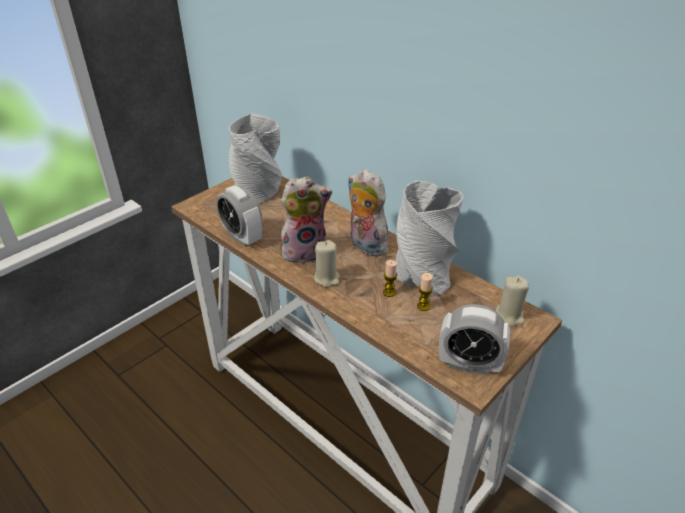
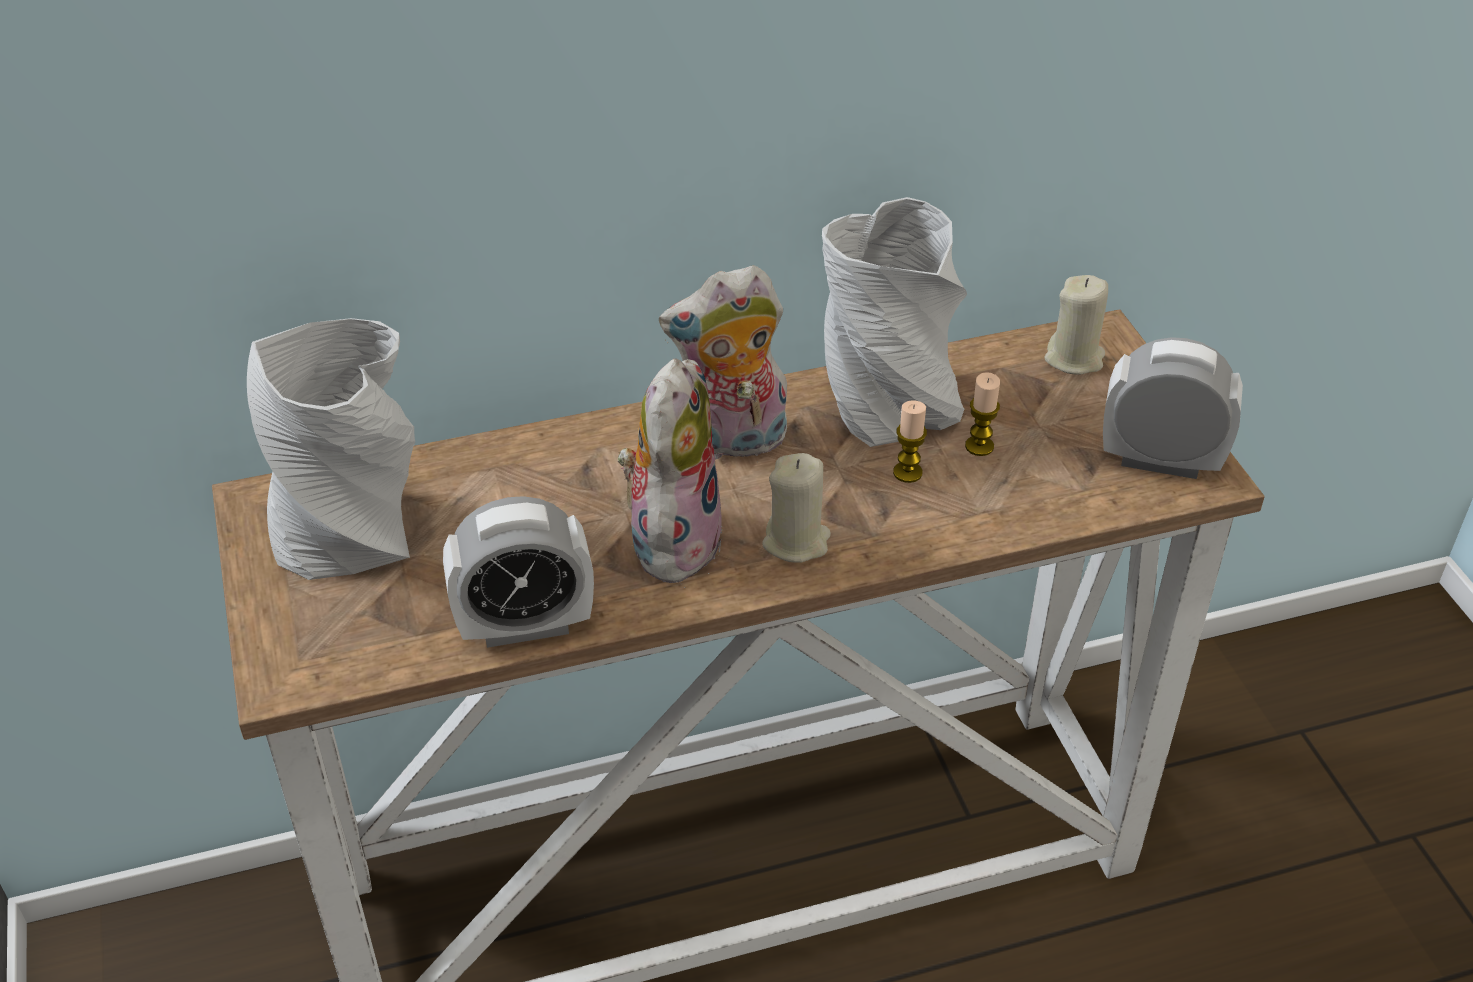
camera: 60 degrees left, 5 degrees up
alarm clock [439,304,510,375] -> alarm clock turned 120 degrees counterclockwise [1103,337,1243,479]

